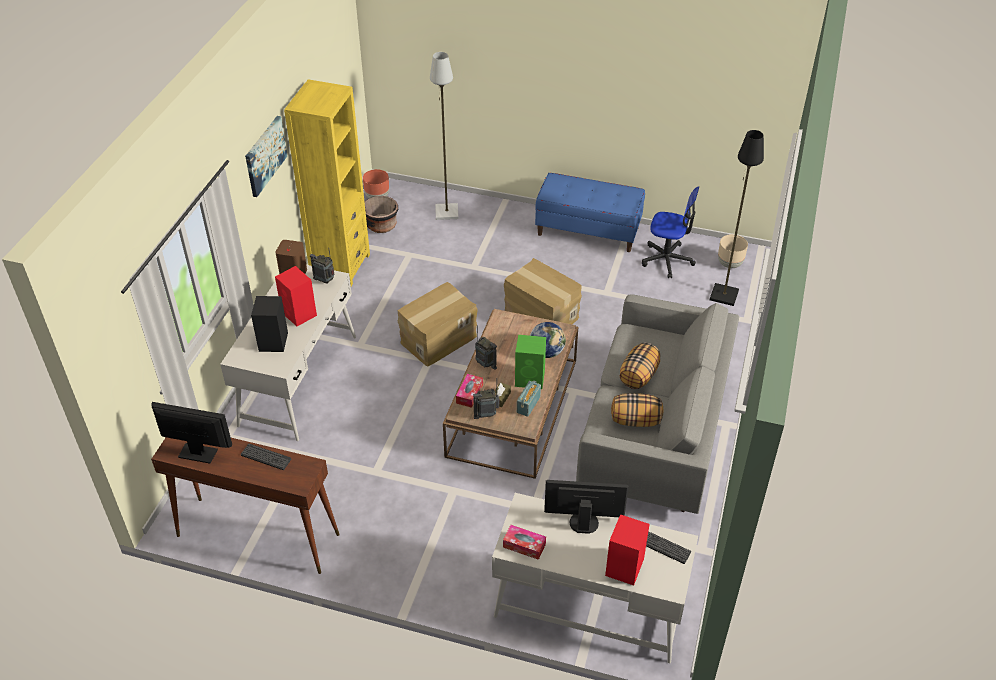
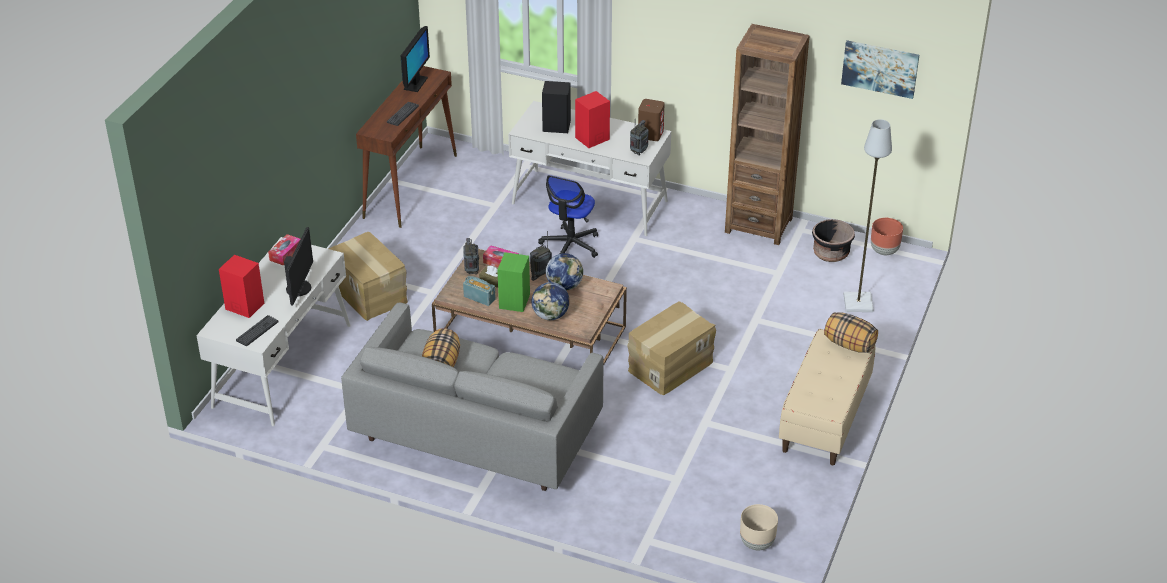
camera: 95 degrees right, 5 degrees down
picture [245,116,287,197] -> picture moved to [841,40,919,99]
yellow bookcase [284,79,370,286] -> brown bookcase [725,24,810,245]
cardboard box [397,282,478,366] -> cardboard box moved to [329,232,408,321]
blue bench [535,173,645,252] -> beige bench [779,329,876,465]
pillow [620,343,660,389] -> pillow moved to [824,312,878,353]
office chair [642,186,699,278] -> office chair moved to [538,175,598,258]
black floor lamp [710,130,764,306] -> none
none -> globe [546,253,583,290]

